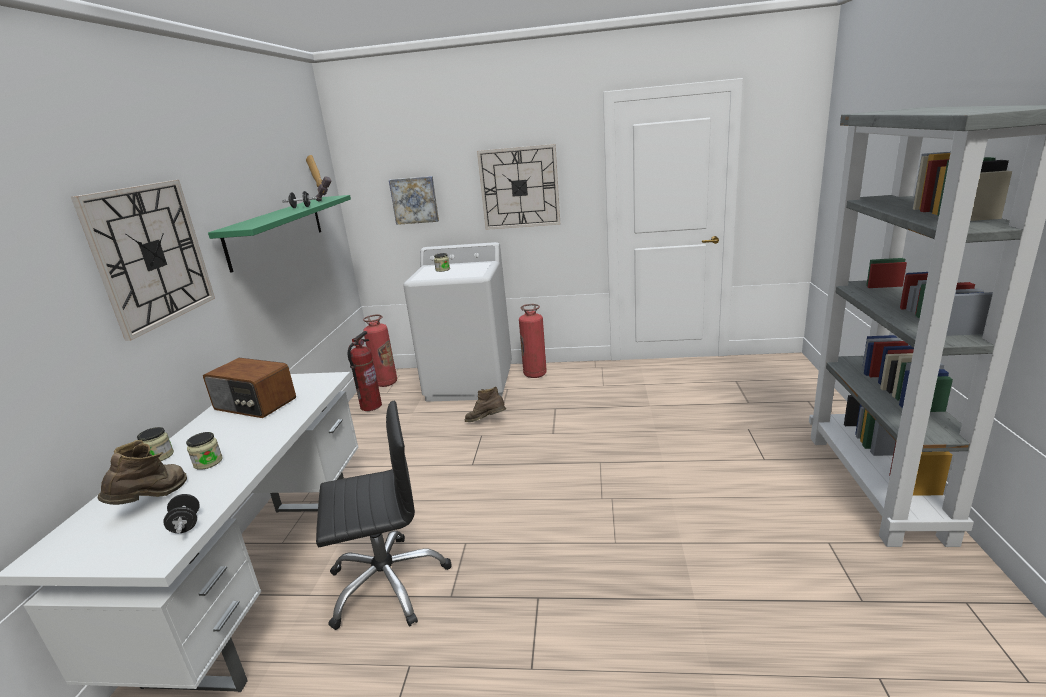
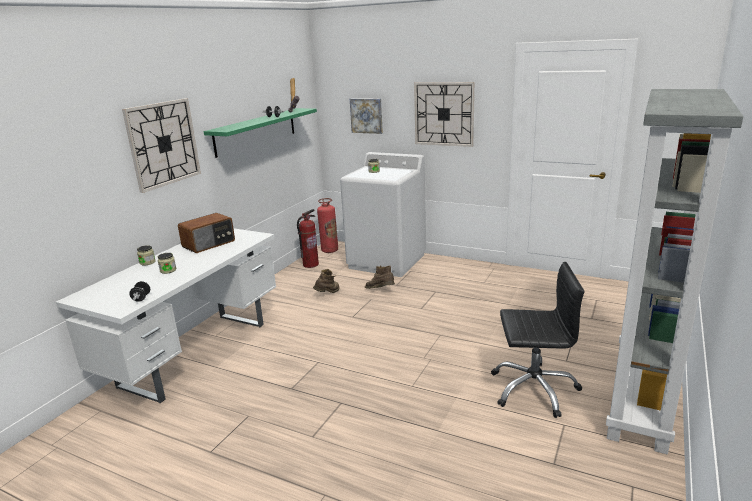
camera: 20 degrees right, 0 degrees up
brown boot [98,440,187,505] -> brown boot moved to [313,269,340,293]
radio [203,358,296,418] -> radio turned 90 degrees counterclockwise [178,213,235,253]
black office chair [316,401,452,630] -> black office chair moved to [491,262,584,418]
fire extinguisher [519,304,547,378] -> none

